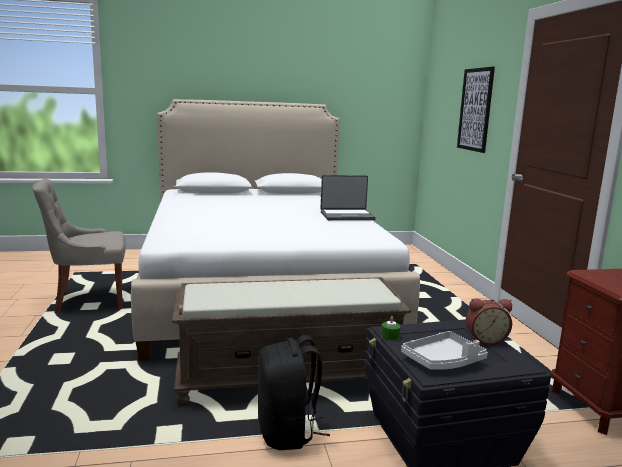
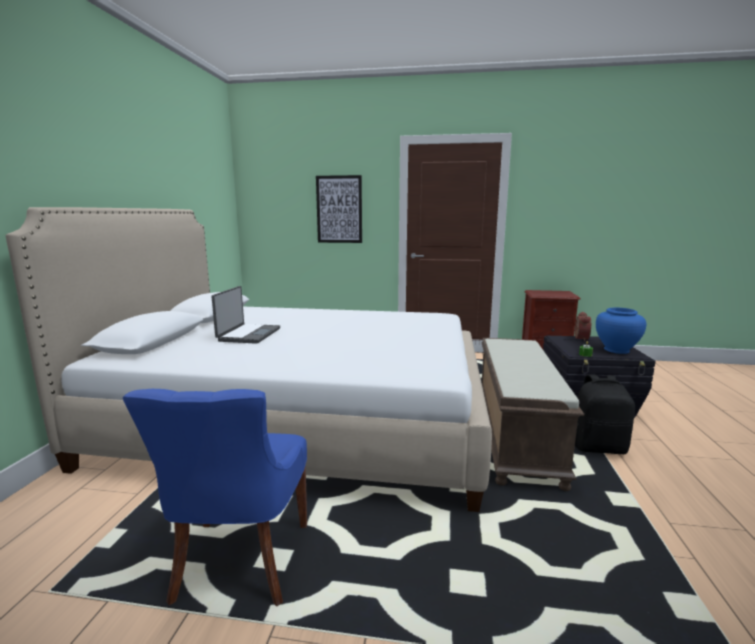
camera: 70 degrees left, 0 degrees up
grey chair [32,179,126,313] -> blue chair [123,389,307,606]
laptop [320,175,376,220] -> laptop moved to [212,286,280,344]
grey tray [401,331,488,370] -> blue vase [596,307,646,354]

